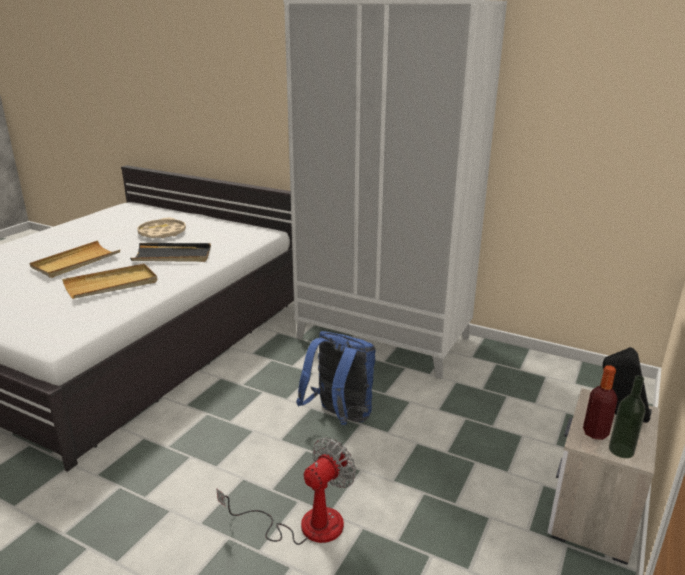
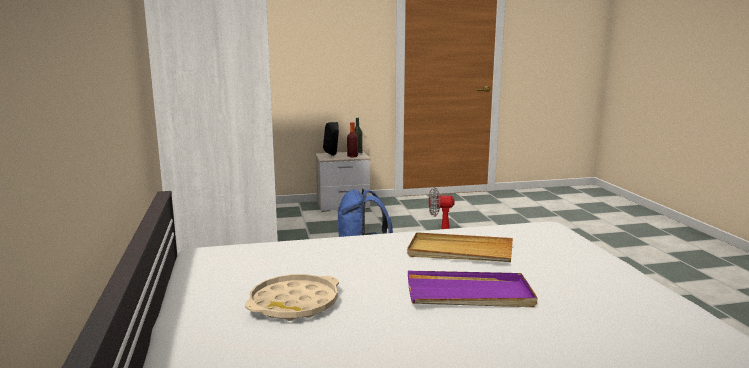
camera: 130 degrees left, 10 degrees down
beige tray [29,241,120,278] -> purple tray [408,271,537,307]
black tray [130,243,211,262] -> none

